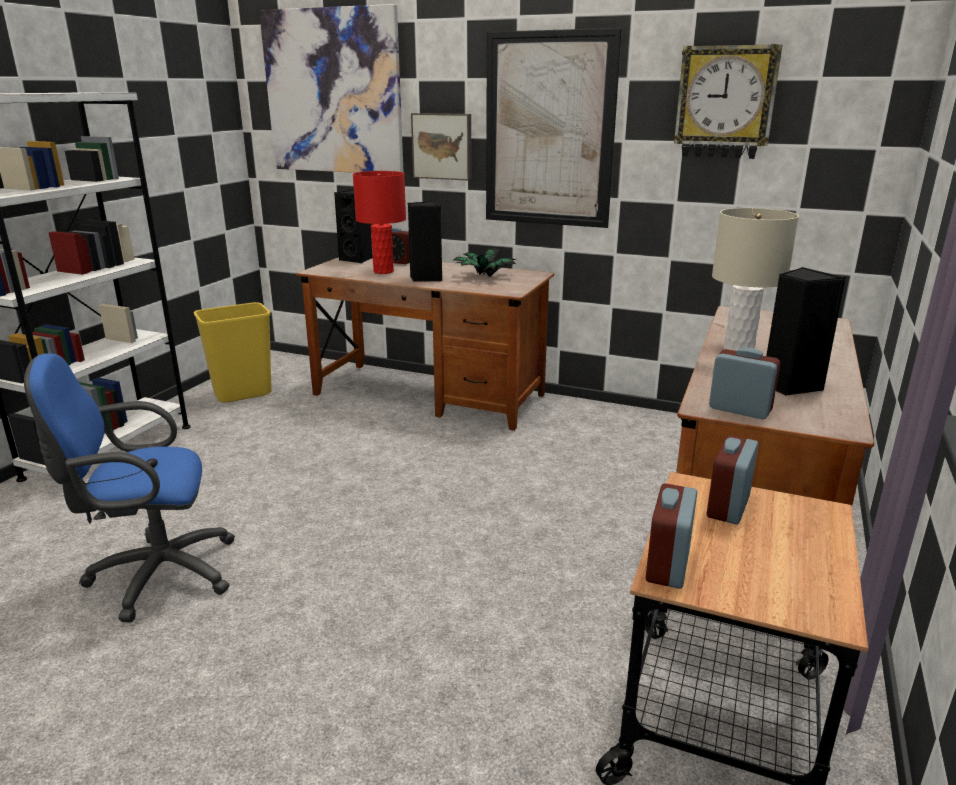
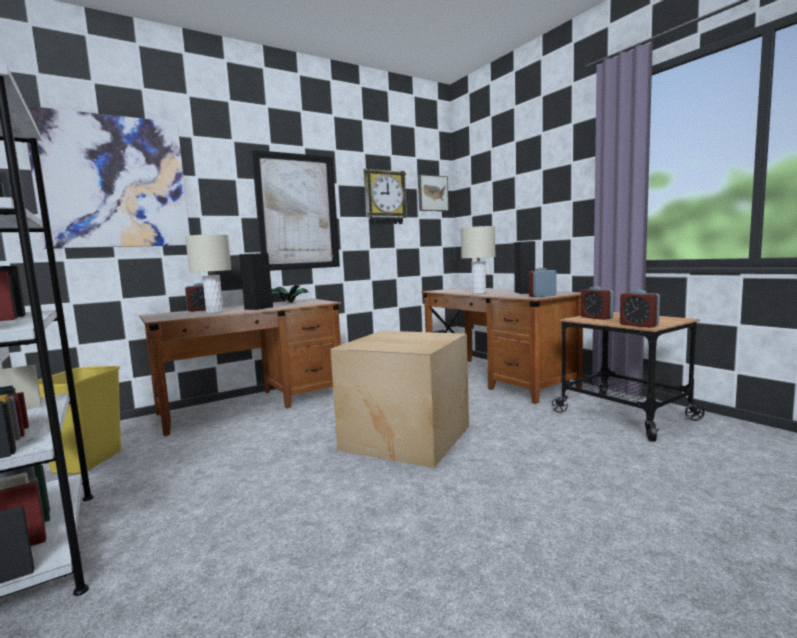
camera: 55 degrees left, 15 degrees down
blue office chair [24,353,235,622] -> none
black speaker [334,190,373,263] -> none
red table lamp [353,171,406,274] -> beige table lamp [185,234,231,313]
picture [411,113,472,181] -> picture moved to [418,174,449,211]
none -> cardboard box [330,331,469,468]

